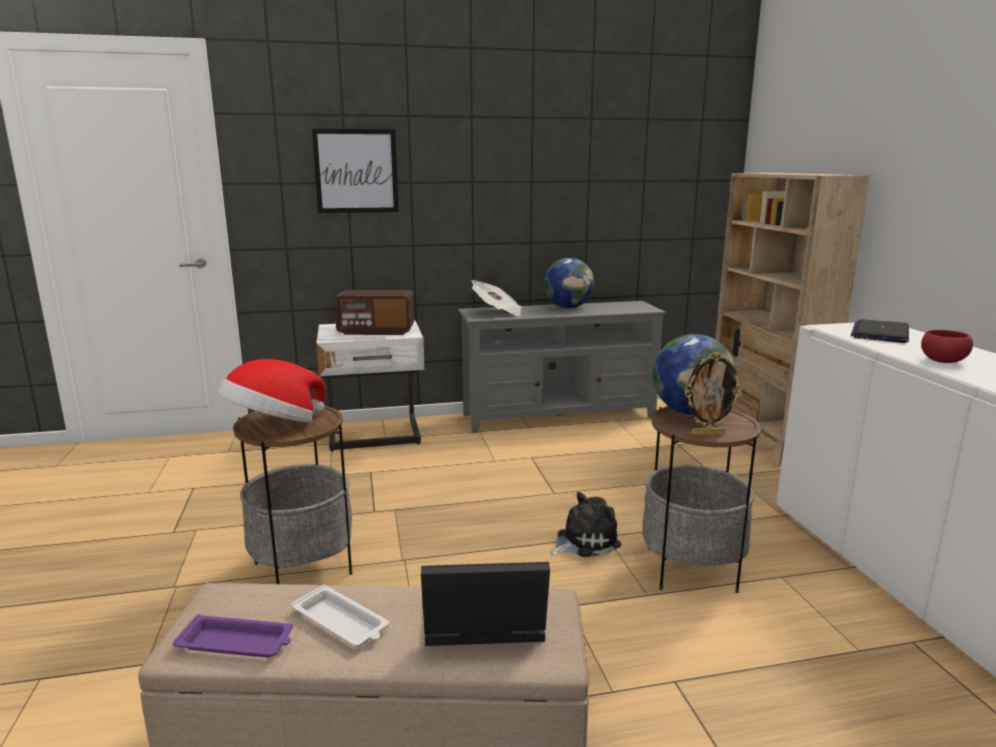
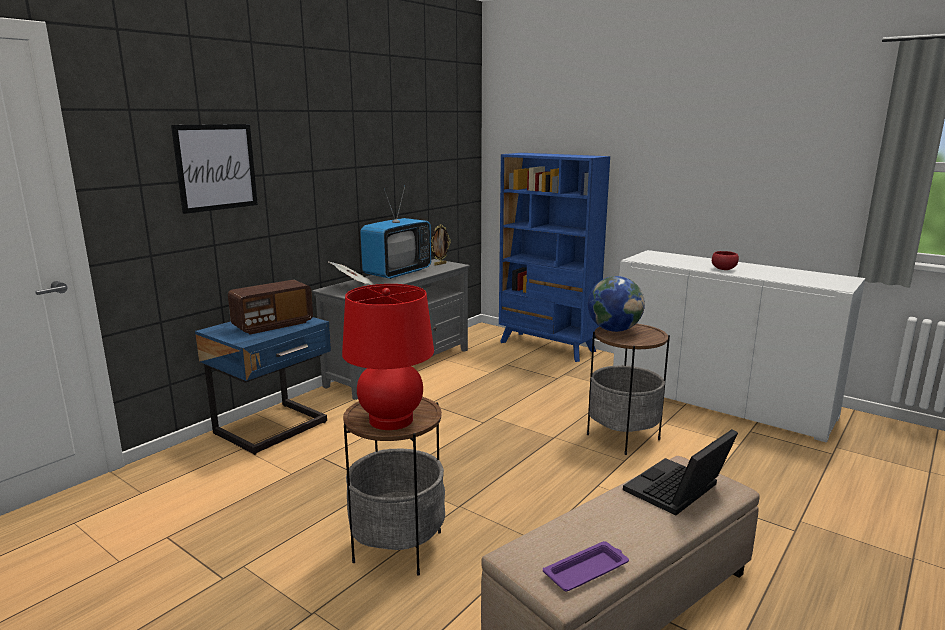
camera: 40 degrees left, 0 degrees up
hat [218,359,325,422] -> red table lamp [342,284,434,430]
white tray [291,584,390,647] -> none
white nightstand [316,320,424,452] -> blue nightstand [195,317,331,455]
globe [544,258,594,308] -> television [360,187,431,279]
plush toy [550,492,621,557] -> none
picture frame [685,352,742,435] -> picture frame moved to [431,224,451,266]
beige bookcase [715,173,870,467] -> blue bookcase [499,153,610,362]
laptop [851,319,909,343] -> none

